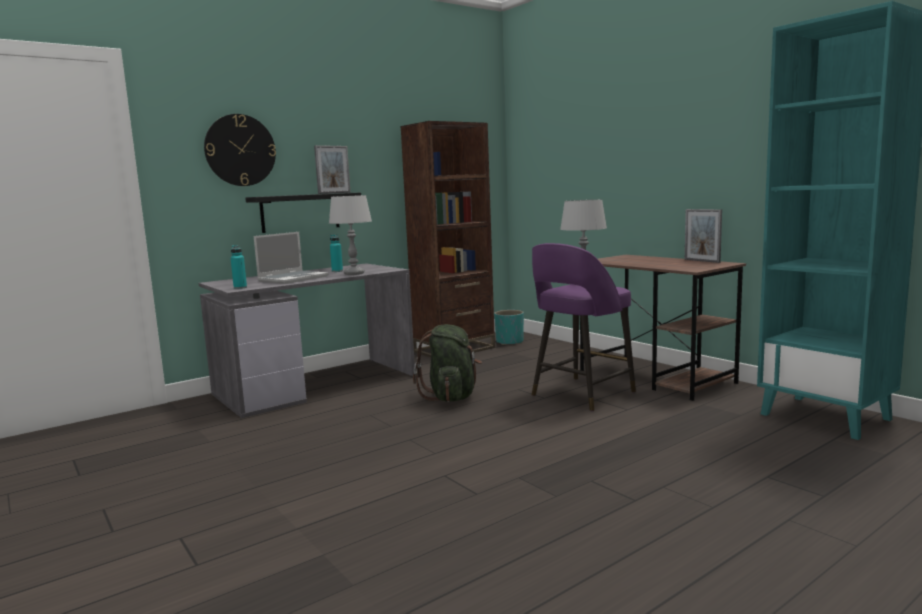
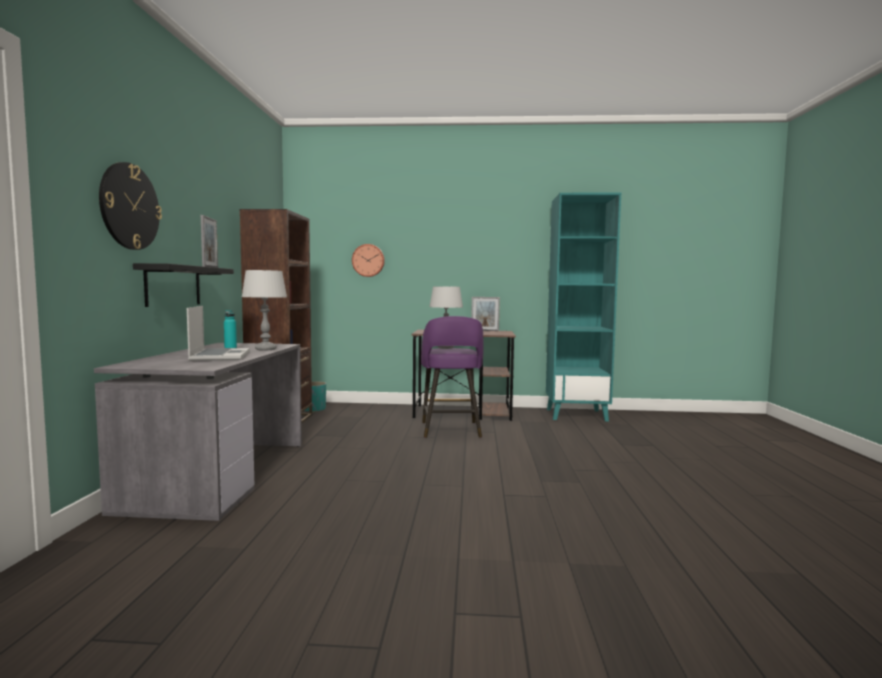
camera: 50 degrees left, 5 degrees down
turquoise bottle [231,245,247,289] -> none
green backpack [413,324,482,402] -> none
none -> wall clock [352,244,385,277]

